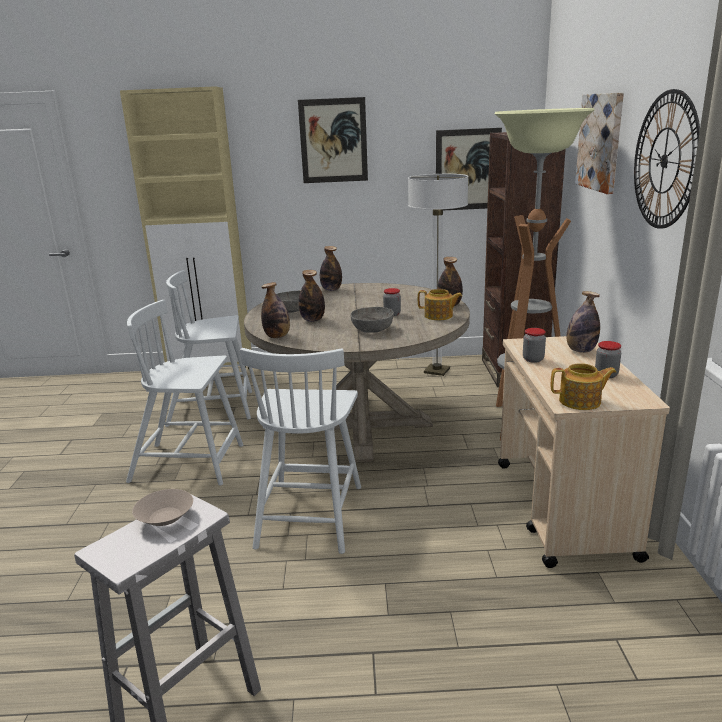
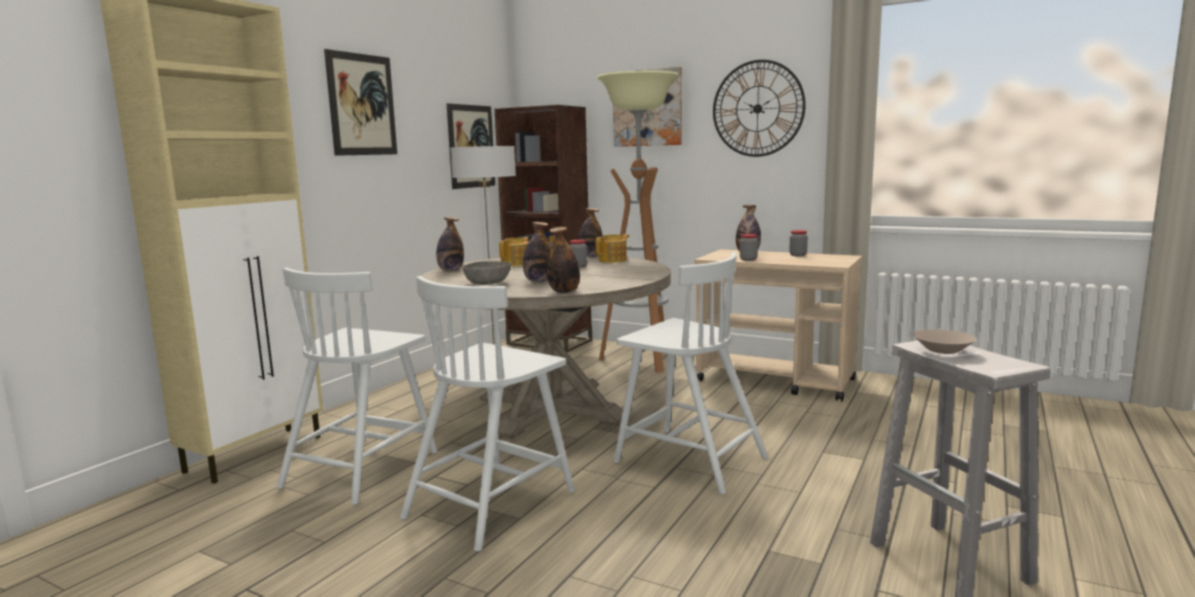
camera: 60 degrees left, 10 degrees down
grey bowl [351,307,394,333] -> none
teapot [551,363,617,410] -> teapot moved to [499,237,529,266]

